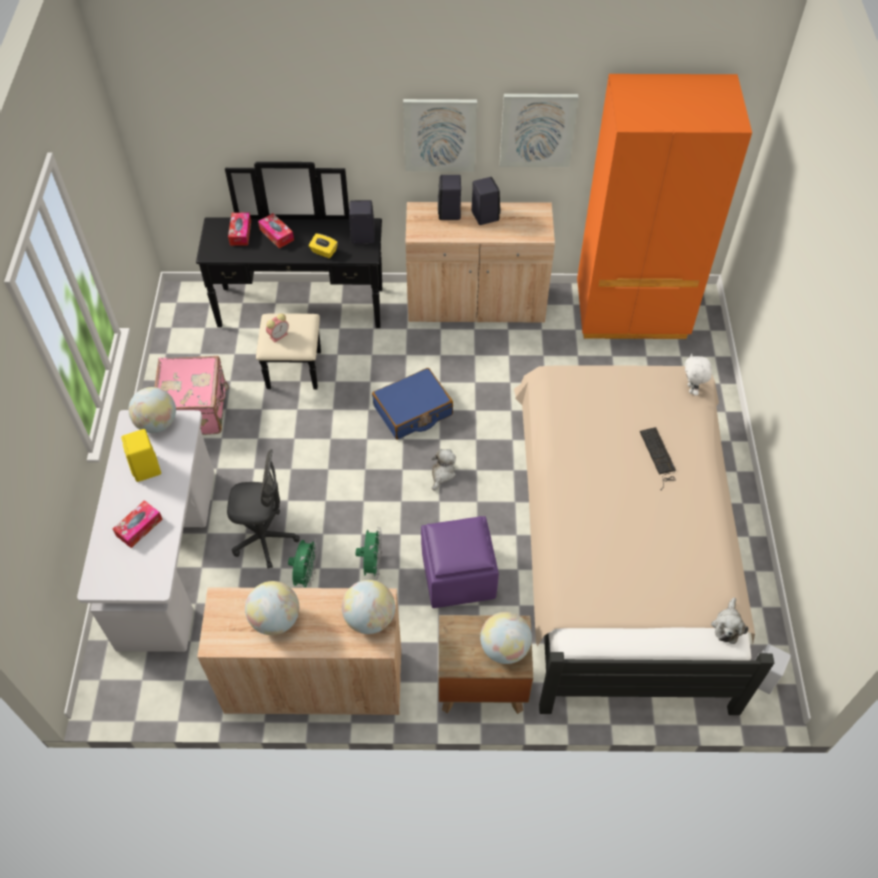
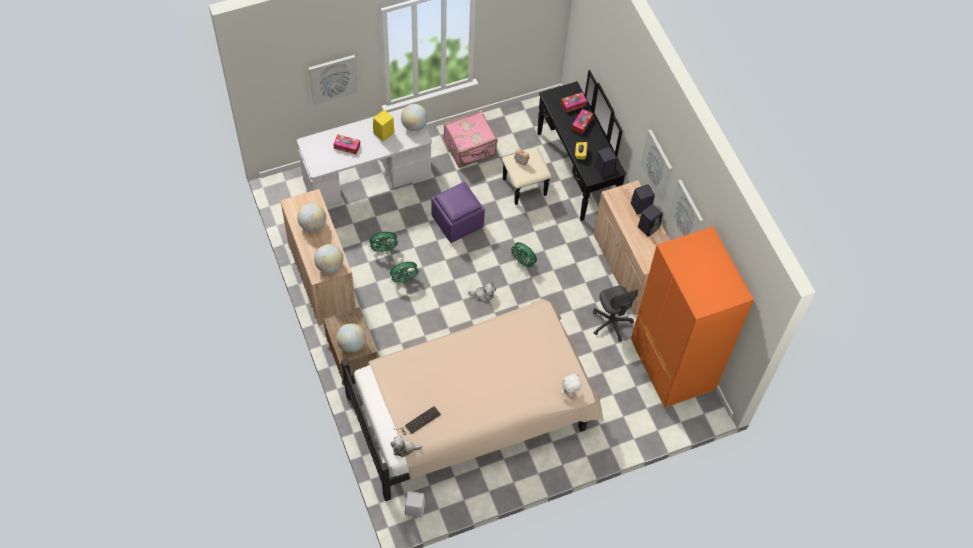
camera: 65 degrees right, 5 degrees up
grey office chair [227,449,300,569] -> grey office chair moved to [593,286,639,342]
blue suitcase [372,368,453,439] -> green fan [509,242,537,269]
purple ottoman [421,516,499,608] -> purple ottoman moved to [431,182,485,243]
keyboard [640,427,676,490] -> keyboard moved to [395,406,441,435]
none -> picture [308,55,358,105]

